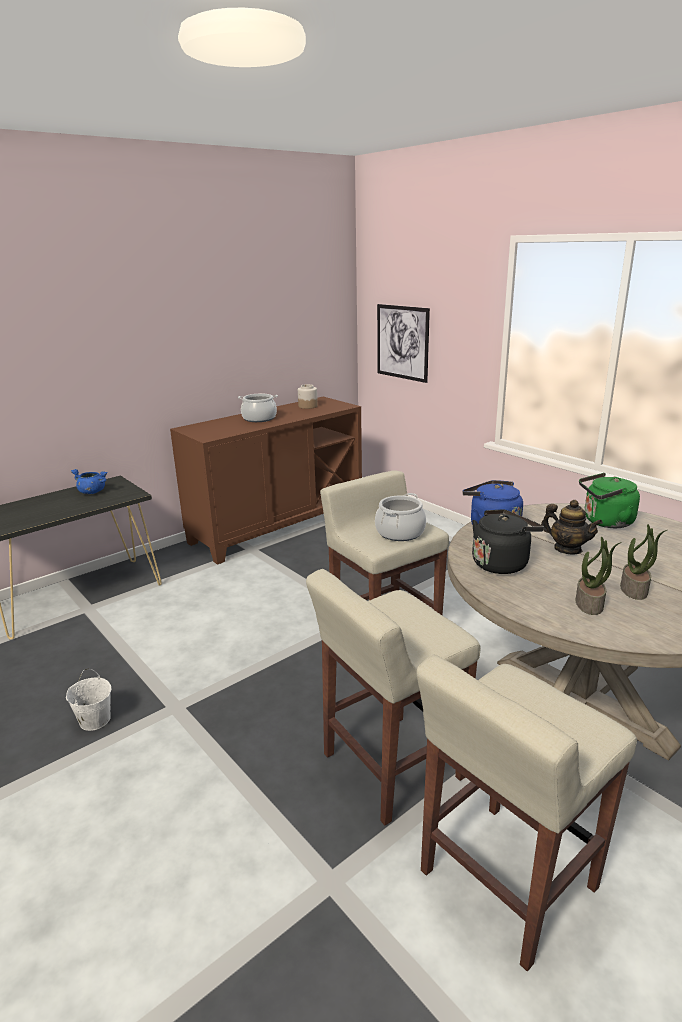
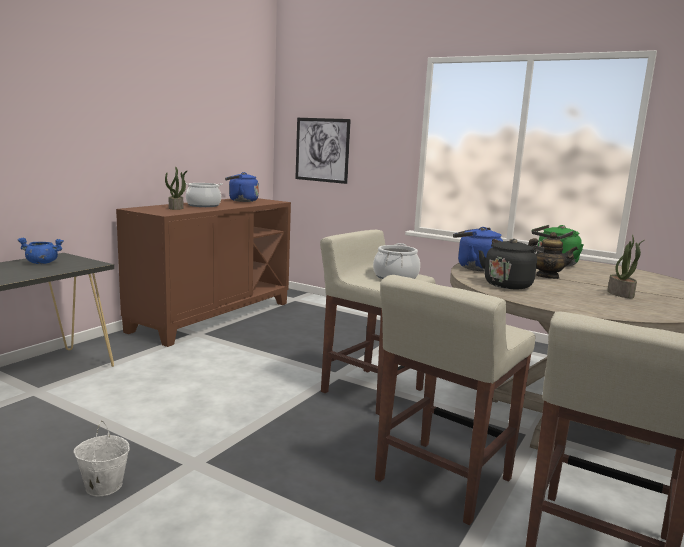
camera: 20 degrees left, 10 degrees down
jar [298,384,318,409] -> blue kettle [225,172,259,202]
potted plant [576,537,622,615] -> potted plant moved to [165,167,187,210]

